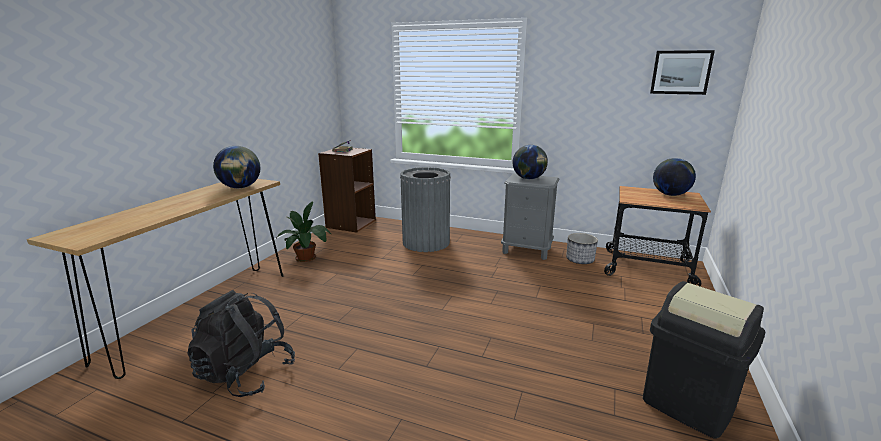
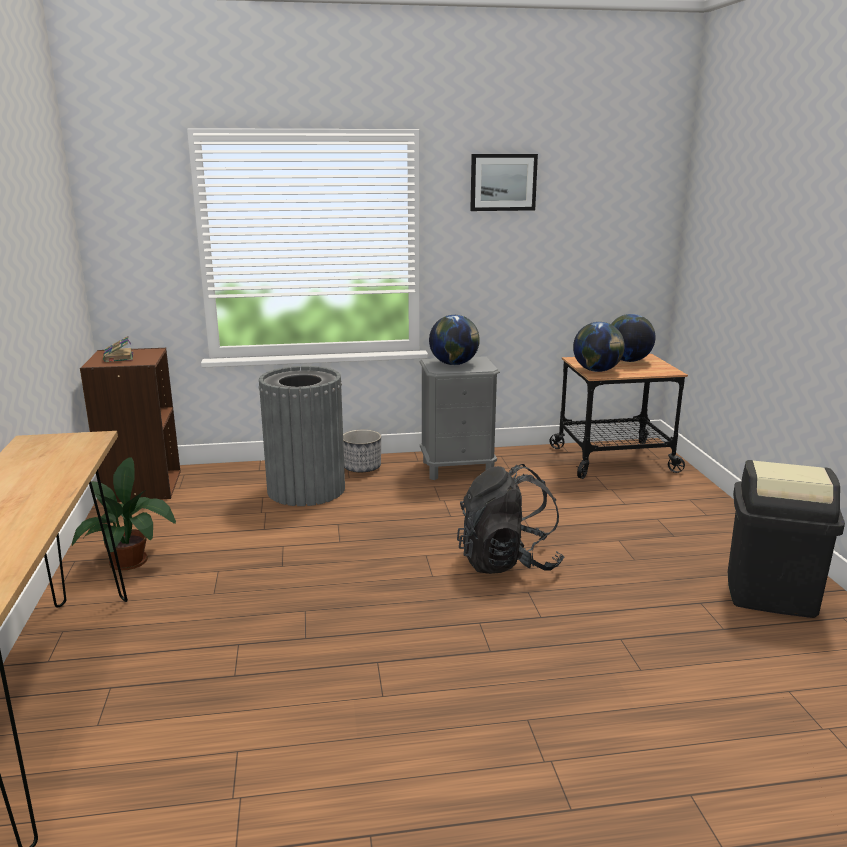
camera: 30 degrees left, 0 degrees up
black backpack [187,290,295,397] -> black backpack moved to [457,464,564,574]
globe [213,146,260,188] -> globe moved to [573,322,625,372]
planter [566,233,598,264] -> planter moved to [343,430,381,472]
picture [650,50,715,95] -> picture moved to [470,154,538,211]

